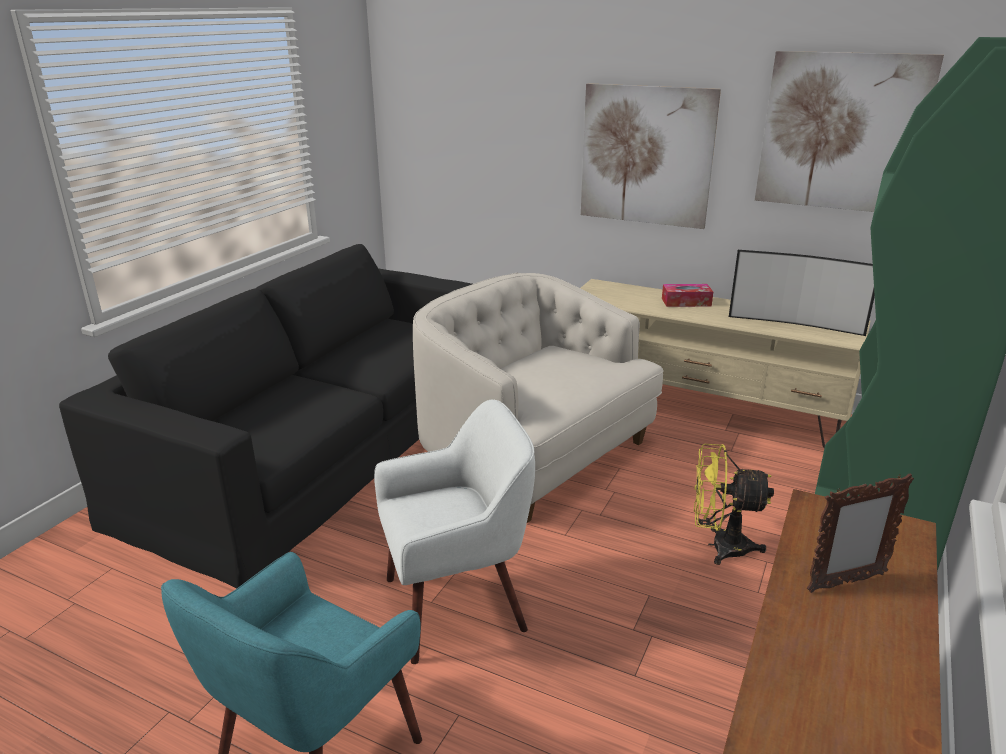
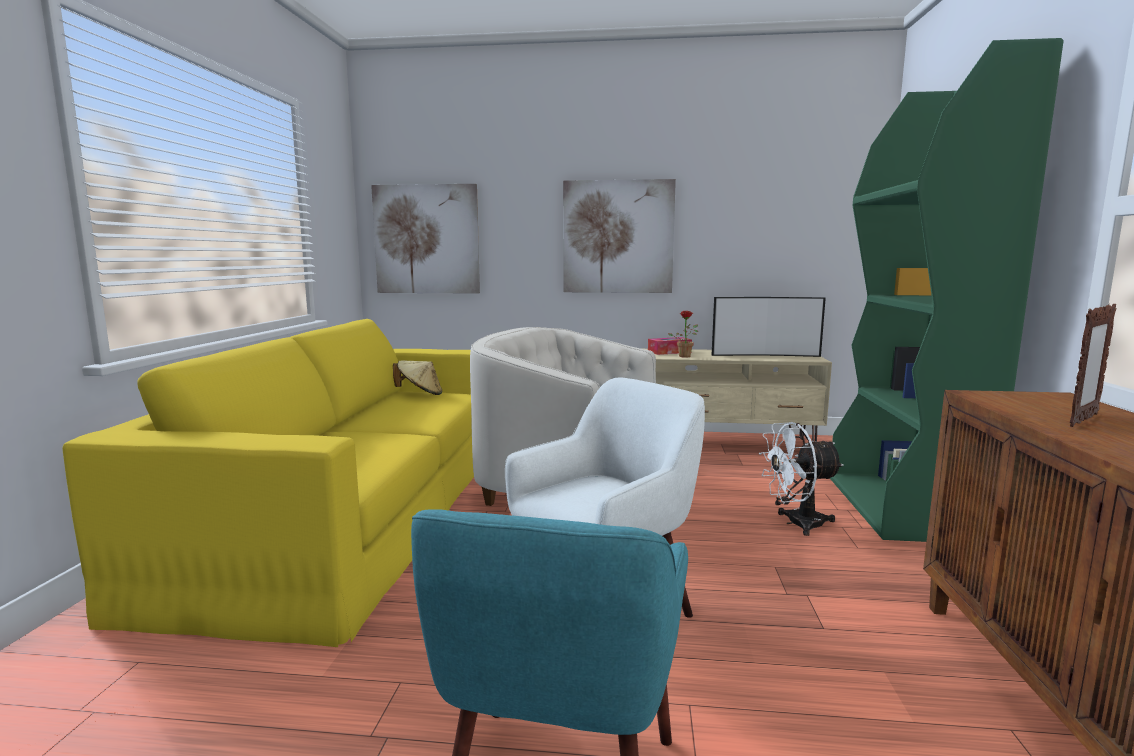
camera: 20 degrees left, 15 degrees down
black sofa [59,244,472,588] -> yellow sofa [62,319,474,647]
yellow fan [694,444,774,565] -> white fan [759,422,844,536]
picture [755,51,944,212] -> picture moved to [371,184,480,294]
none -> beige hat [393,360,442,395]
none -> potted plant [668,311,698,357]

